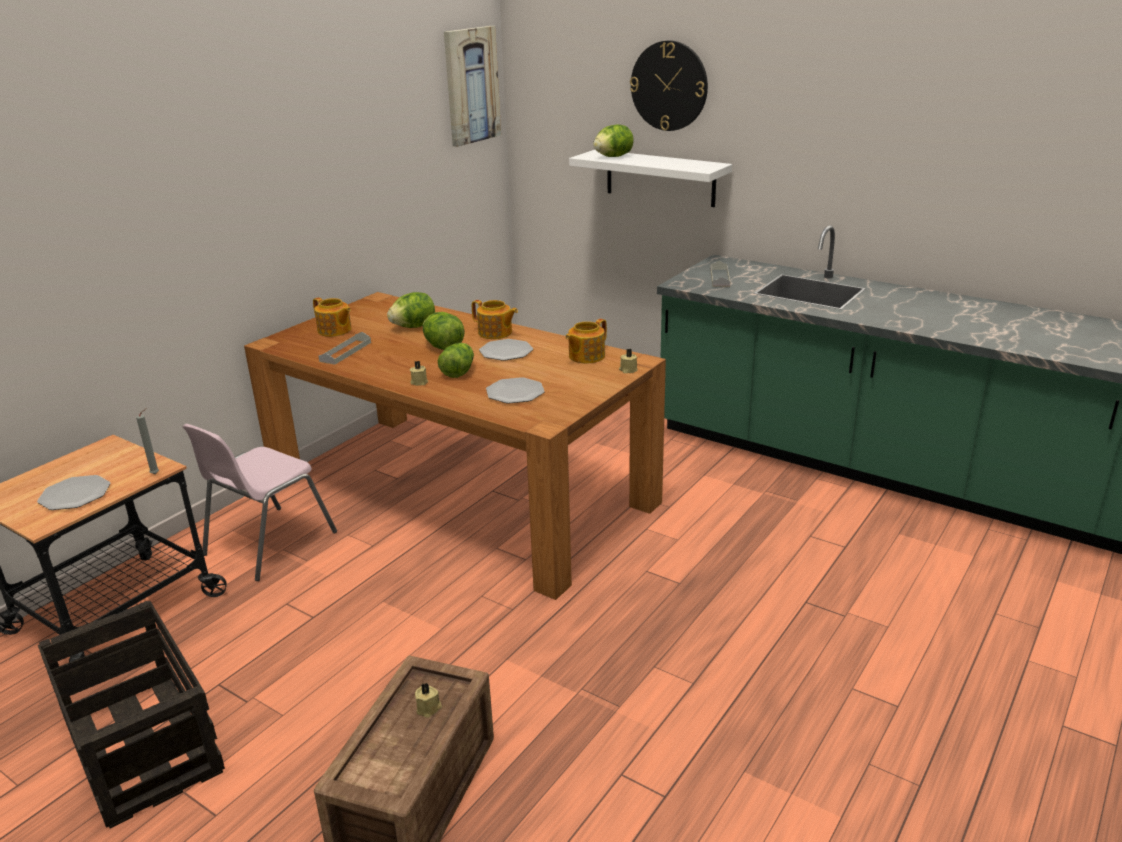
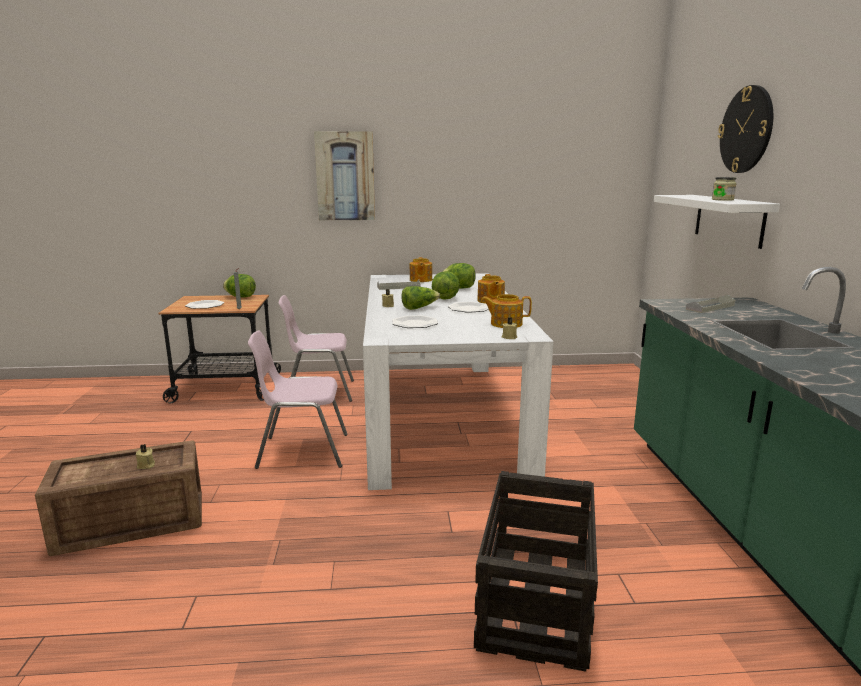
camera: 50 degrees right, 10 degrees down
crate [38,601,225,829] -> crate moved to [474,471,598,672]
brown dining table [244,292,666,600] -> white dining table [363,273,554,490]
picture [444,26,501,147] -> picture moved to [314,131,375,220]
lettuce [593,124,634,157] -> lettuce moved to [223,274,256,298]
none -> pink chair [248,331,348,469]
none -> jar [712,177,736,201]

